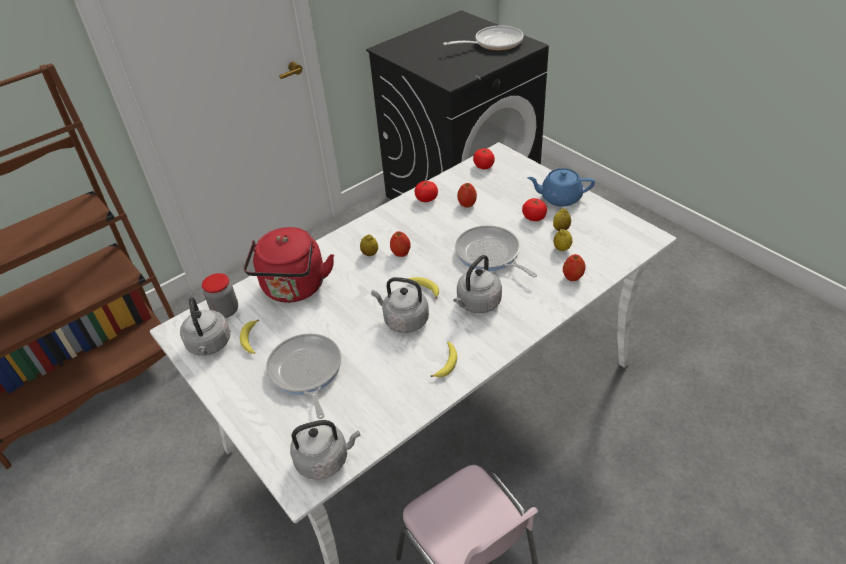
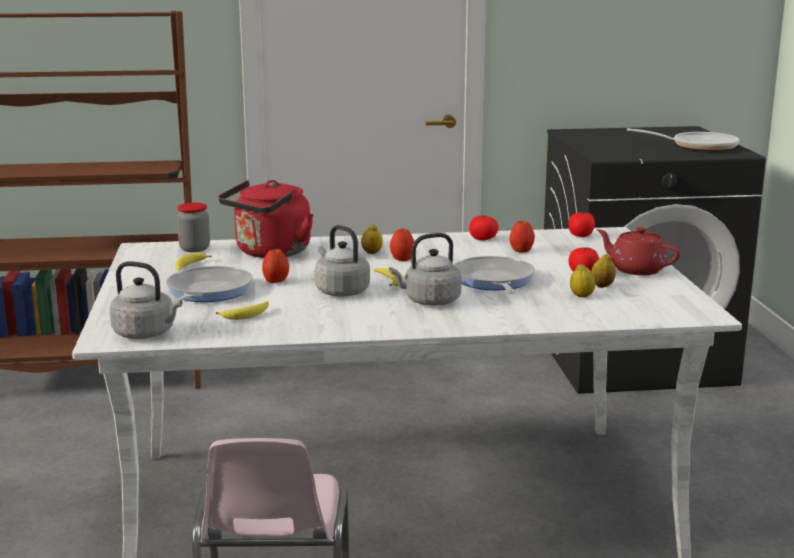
camera: 30 degrees right, 25 degrees down
grey kettle [180,297,230,356] -> none
banana [430,341,457,377] -> banana moved to [216,301,269,320]
blue teapot [527,168,595,207] -> red teapot [596,227,680,275]
apple [563,254,586,281] -> apple moved to [262,248,289,283]

